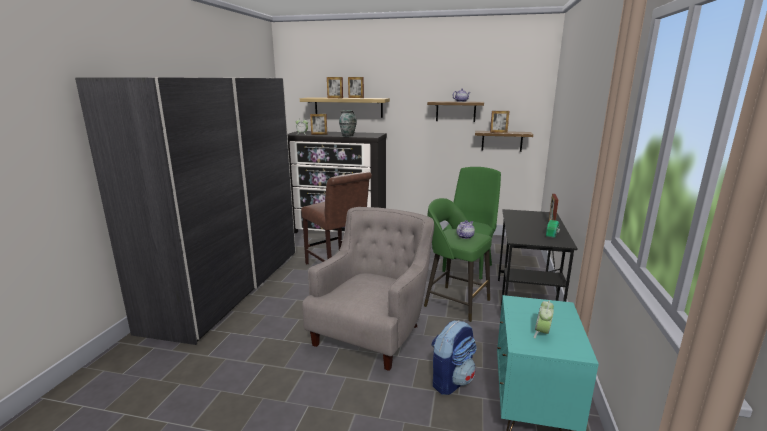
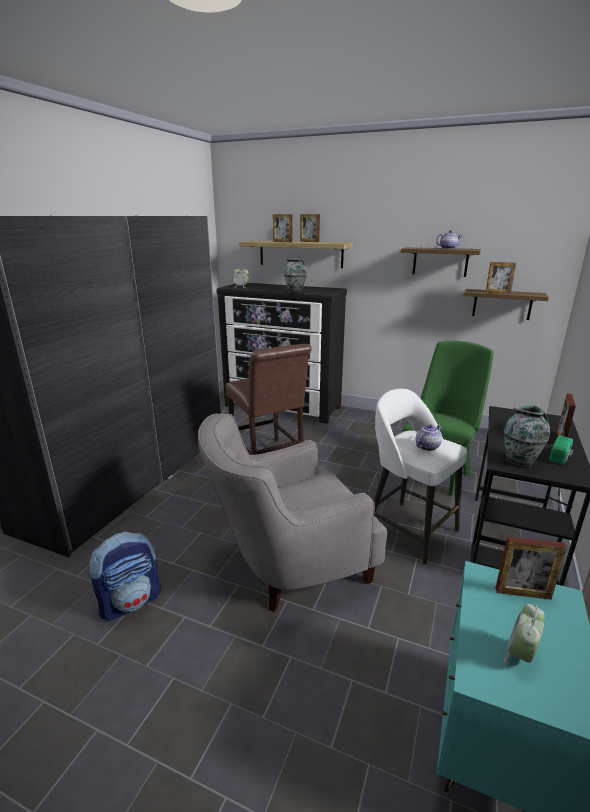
camera: 10 degrees right, 5 degrees up
grey armchair [302,207,434,371] -> grey armchair turned 150 degrees counterclockwise [198,413,387,612]
picture frame [310,114,327,135] -> picture frame moved to [495,537,567,600]
green stool [424,198,492,322] -> white stool [374,389,467,564]
backpack [431,320,477,395] -> backpack moved to [89,531,161,621]
none -> vase [504,405,550,467]

